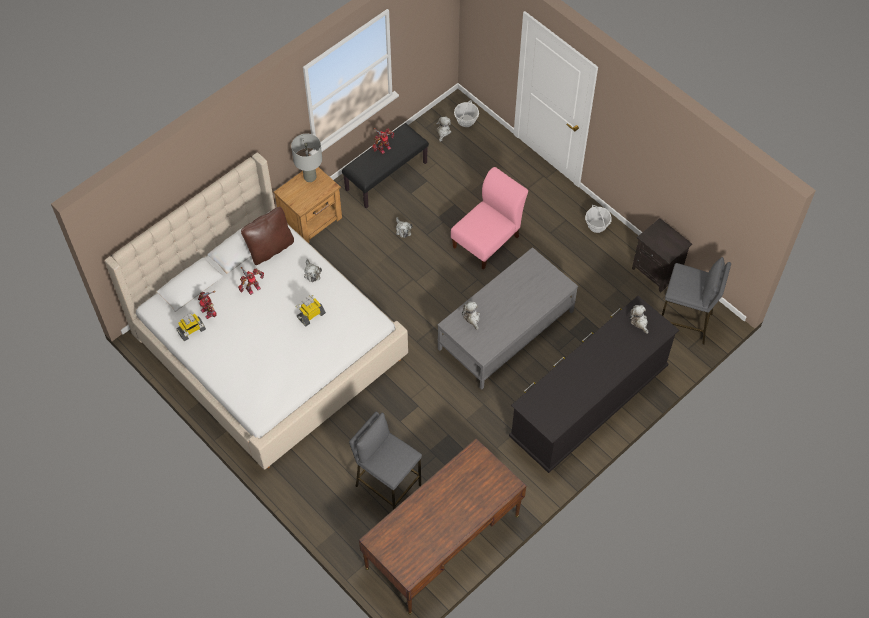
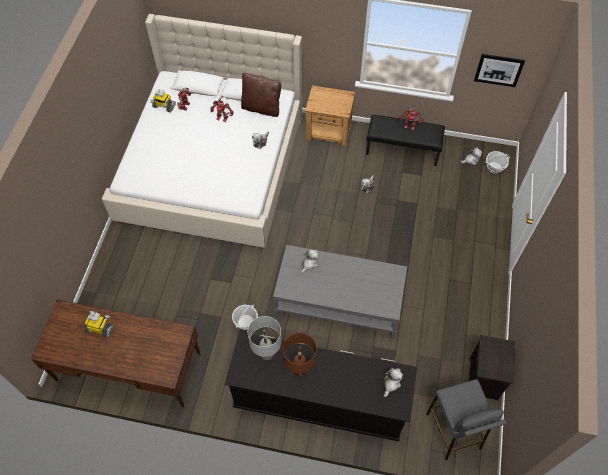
camera: 55 degrees right, 0 degrees up
grey table lamp [291,134,322,182] -> grey table lamp moved to [248,316,282,360]
toy robot [295,295,326,327] -> toy robot moved to [84,311,114,338]
grey stool [349,412,422,510] -> none
pink chair [451,167,528,270] -> none
basket [585,205,612,233] -> basket moved to [232,304,258,330]
none -> brown table lamp [283,333,317,376]
none -> picture [474,54,525,87]

